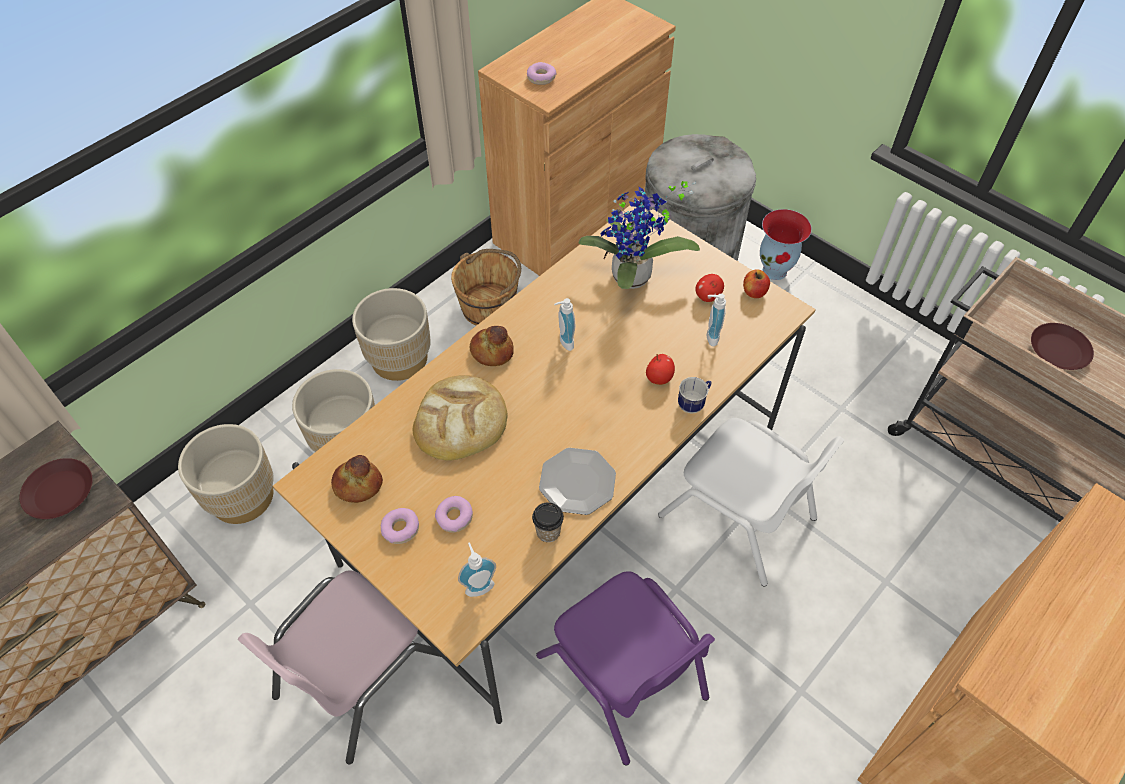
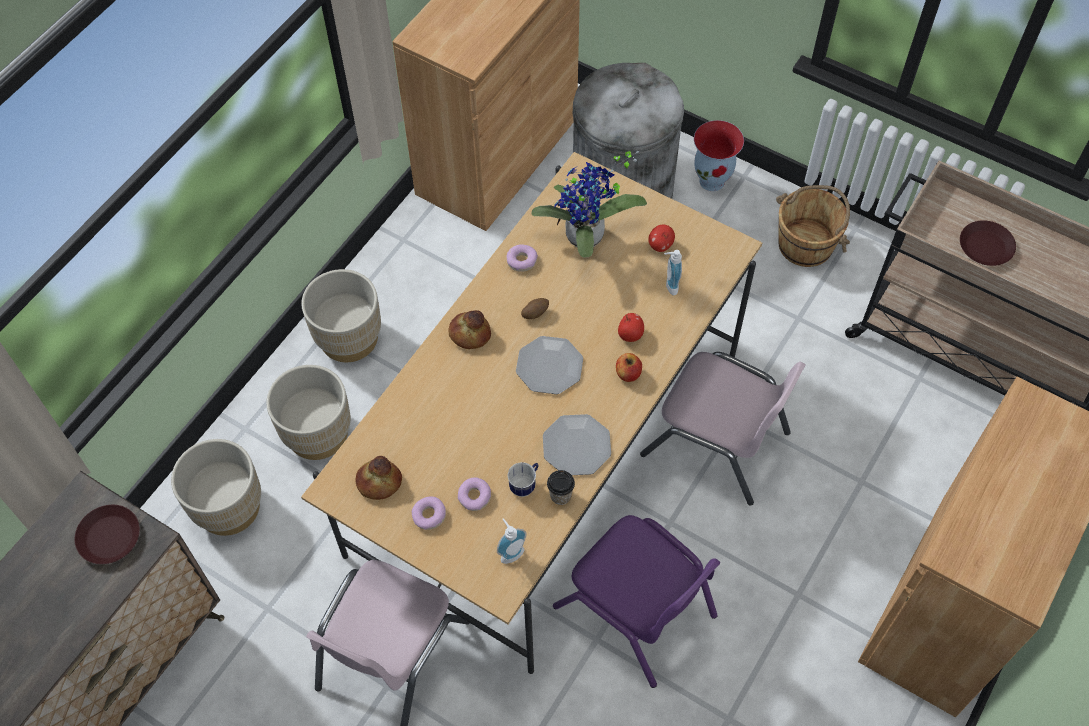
camera: 10 degrees left, 5 degrees up
bread [412,375,508,461] -> none
brown bucket [451,249,521,326] -> brown bucket moved to [776,185,850,267]
donut [527,62,556,85] -> donut moved to [506,244,538,272]
soap dispenser [554,298,575,351] -> potato [521,298,549,319]
white chair [658,418,845,586] -> pink chair [640,352,805,506]
mug [678,377,712,413] -> mug moved to [507,462,539,497]
apple [743,269,770,298] -> apple moved to [616,353,642,382]
none -> plate [516,336,583,394]

